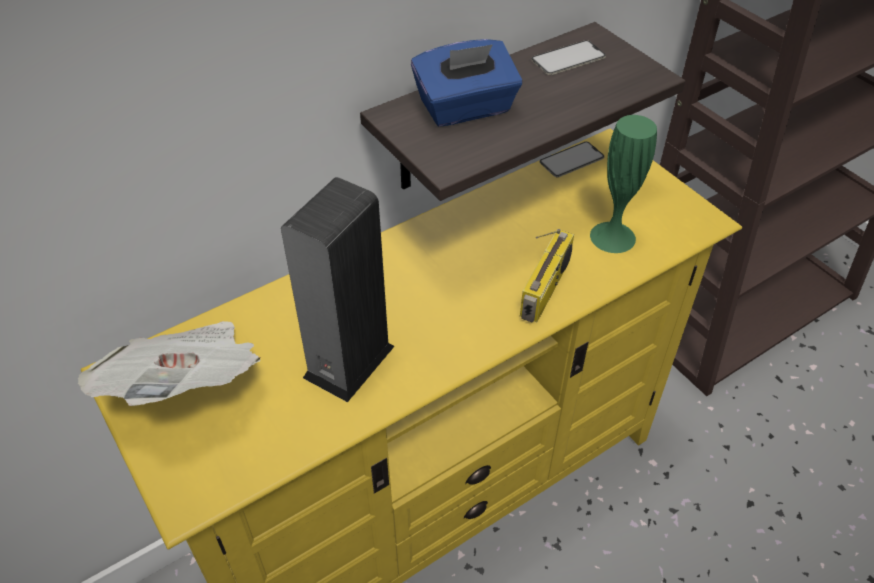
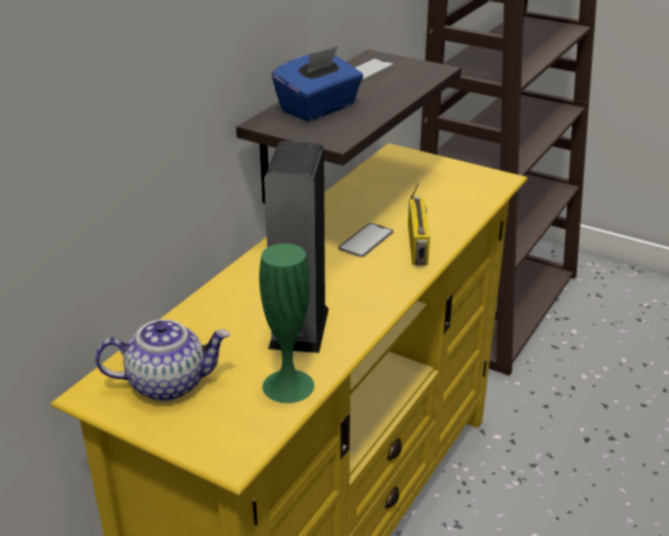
camera: 25 degrees left, 15 degrees down
newspaper [78,321,260,406] -> teapot [95,319,230,401]
phone [540,141,604,178] -> phone moved to [338,223,393,257]
green vase [590,115,657,253] -> green vase moved to [259,243,314,403]

